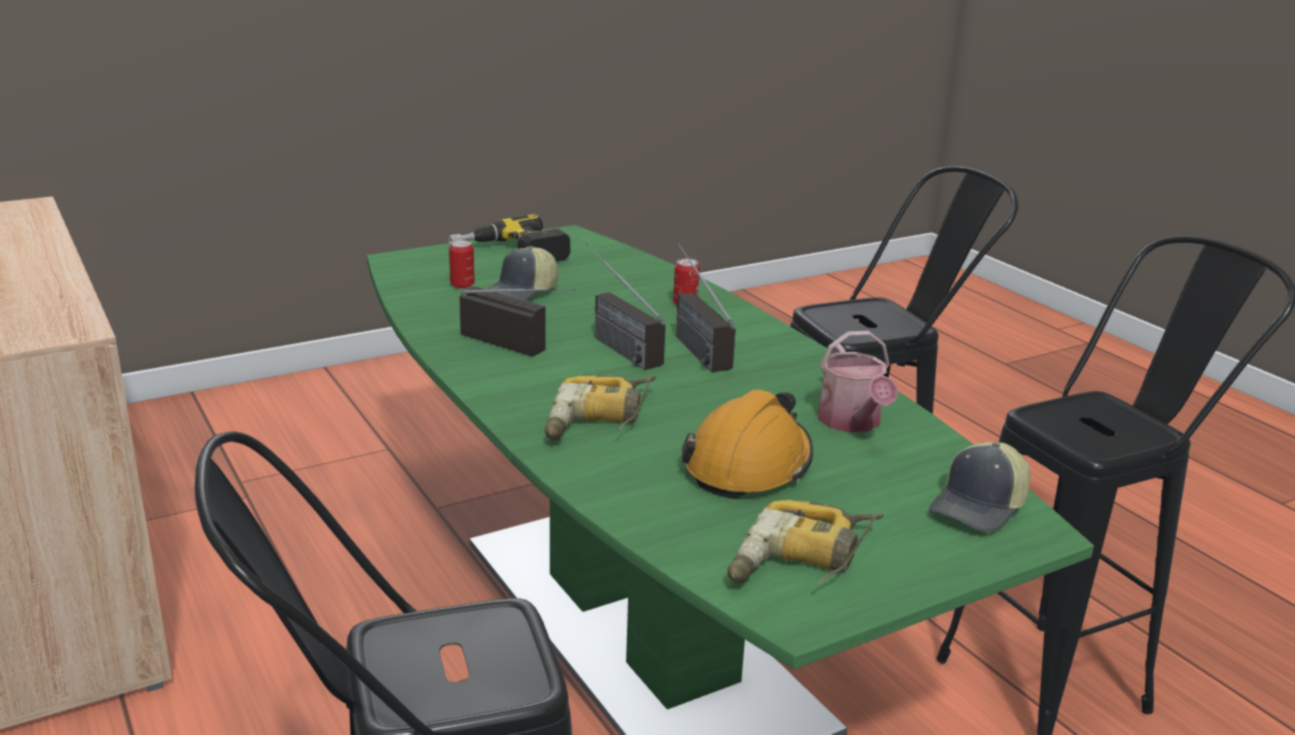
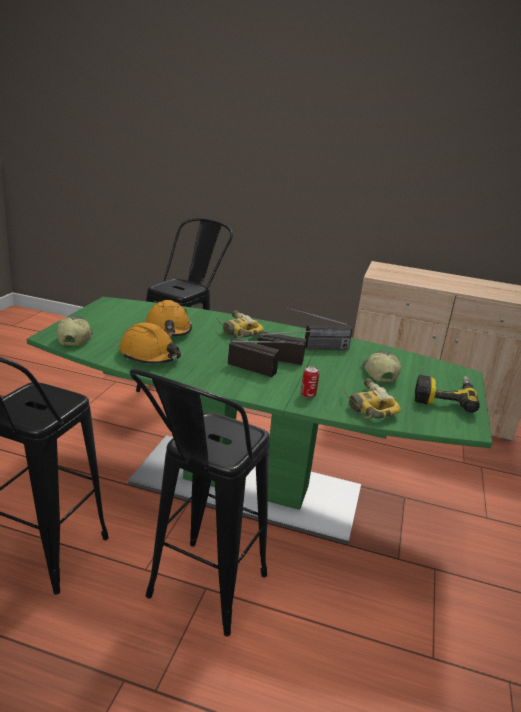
camera: 135 degrees right, 0 degrees up
can [449,240,475,289] -> none
power drill [727,500,883,585] -> power drill moved to [344,378,401,419]
watering can [818,331,899,433] -> orange hard hat [119,323,181,364]

